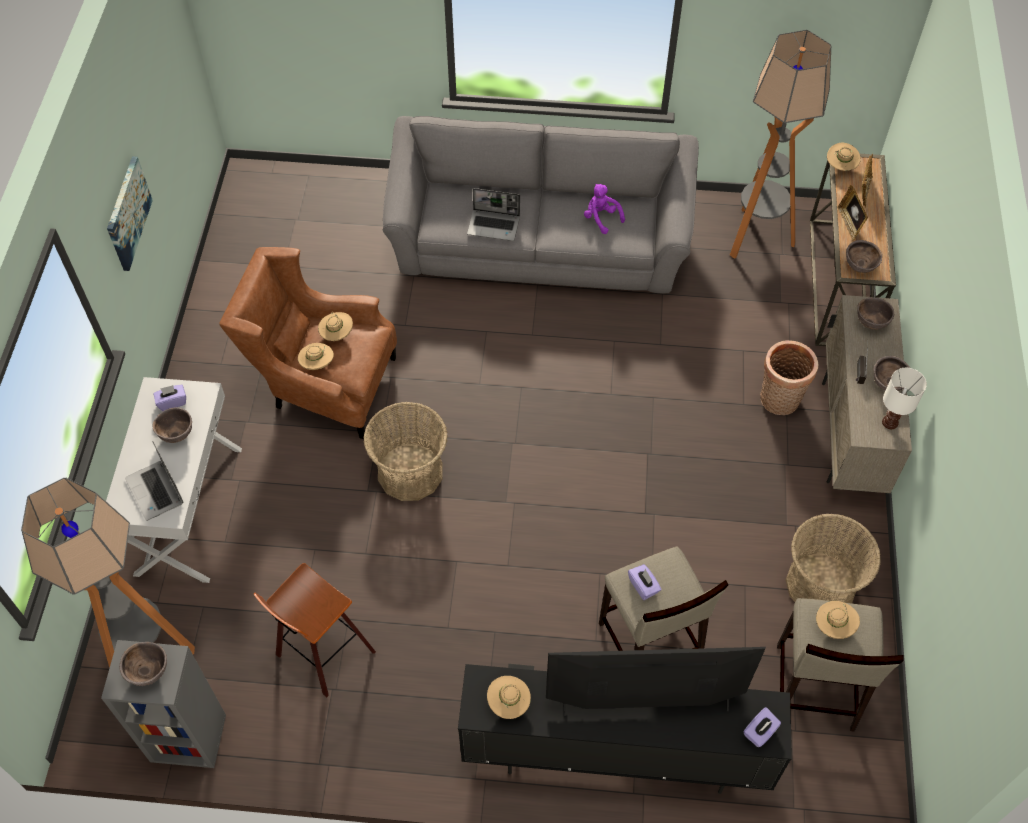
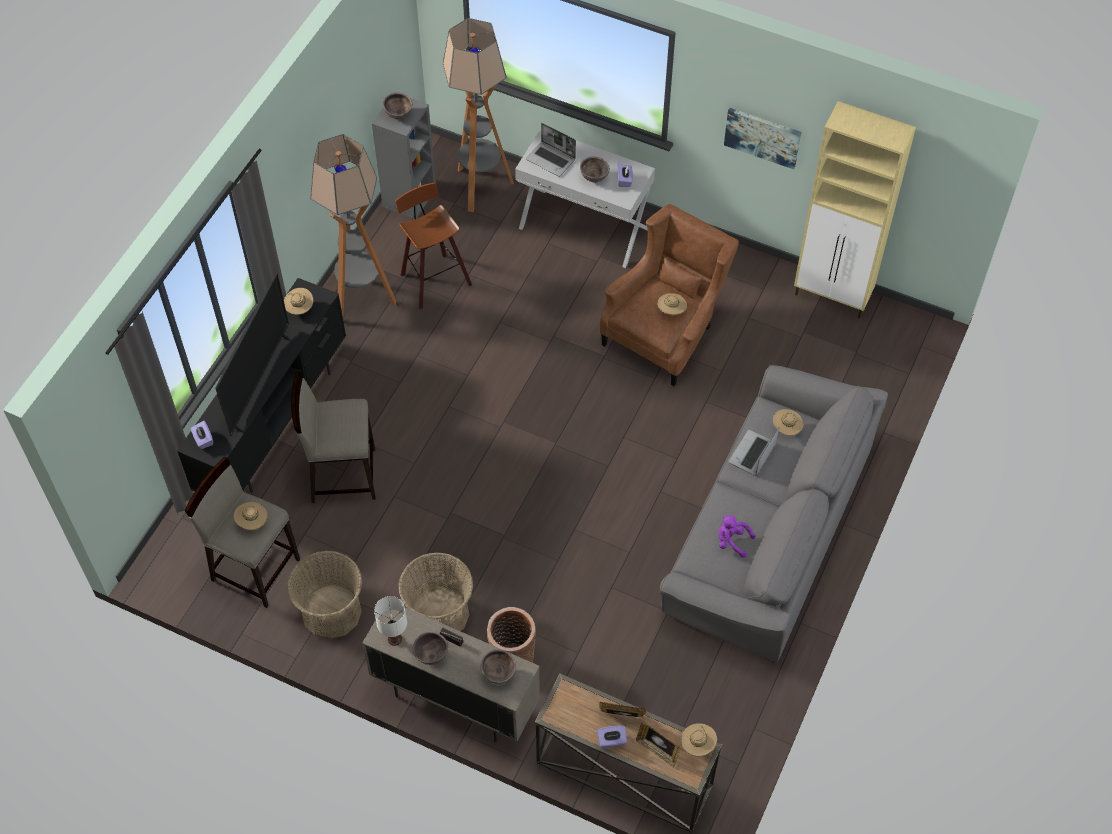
camera: 110 degrees right, 0 degrees up
laptop [125,441,183,521] -> laptop turned 135 degrees counterclockwise [526,123,576,177]
beige hat [298,343,334,370] -> beige hat moved to [773,409,803,436]
basket [364,402,448,501] -> basket moved to [398,552,473,631]
purple plush toy [584,184,625,234] -> purple plush toy turned 135 degrees counterclockwise [718,515,755,558]
purple tissue box [628,564,661,600] -> purple tissue box moved to [597,725,627,748]
floor lamp [730,30,832,259] -> floor lamp moved to [310,134,396,320]
brown bowl [846,240,882,273] -> none
none -> beige cabinet [794,101,916,318]

